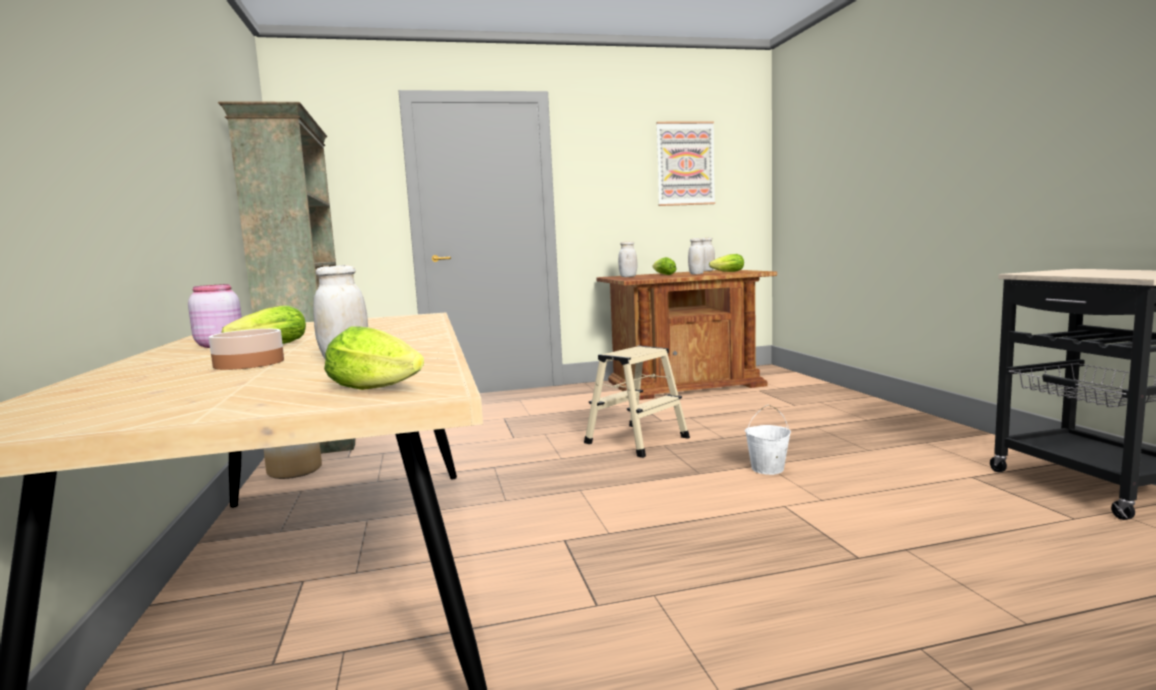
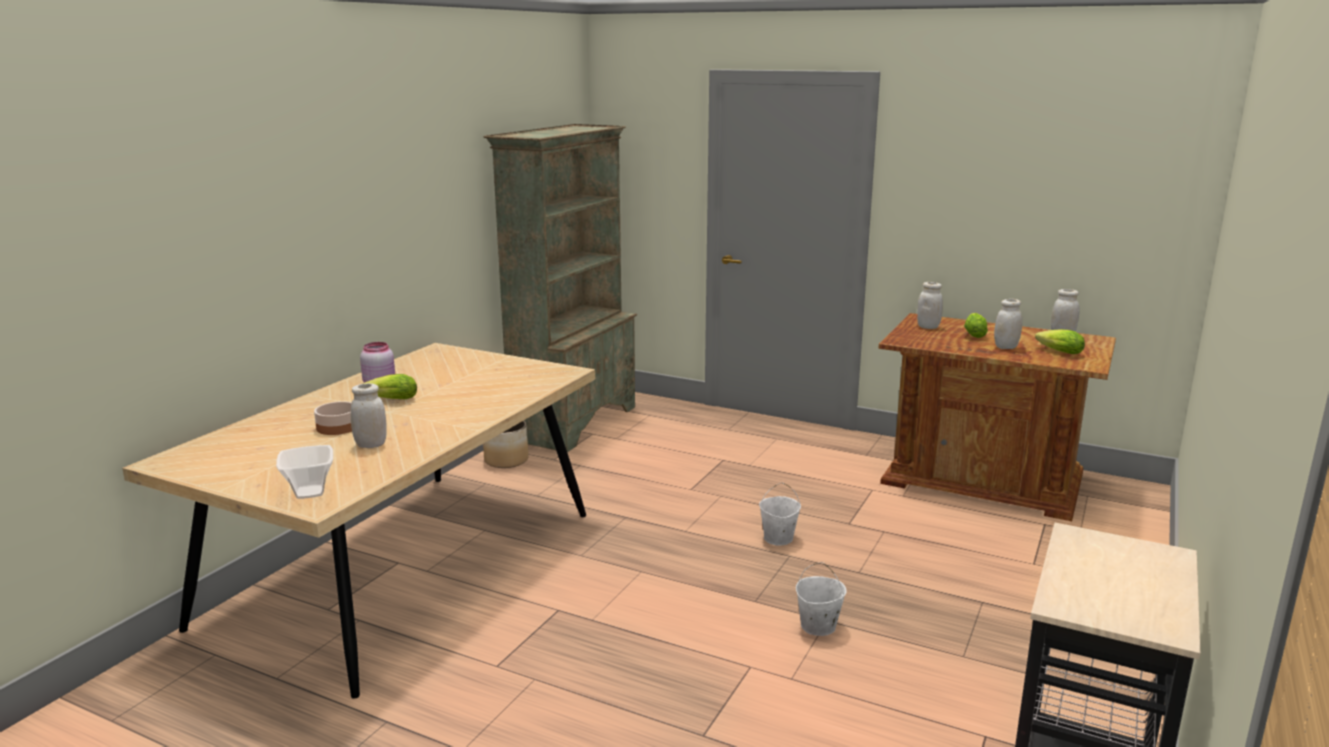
camera: 40 degrees right, 10 degrees up
lettuce [324,326,424,390] -> bowl [276,445,333,499]
beige step ladder [584,346,690,458] -> white bucket [759,482,801,546]
picture [656,121,715,206] -> none

